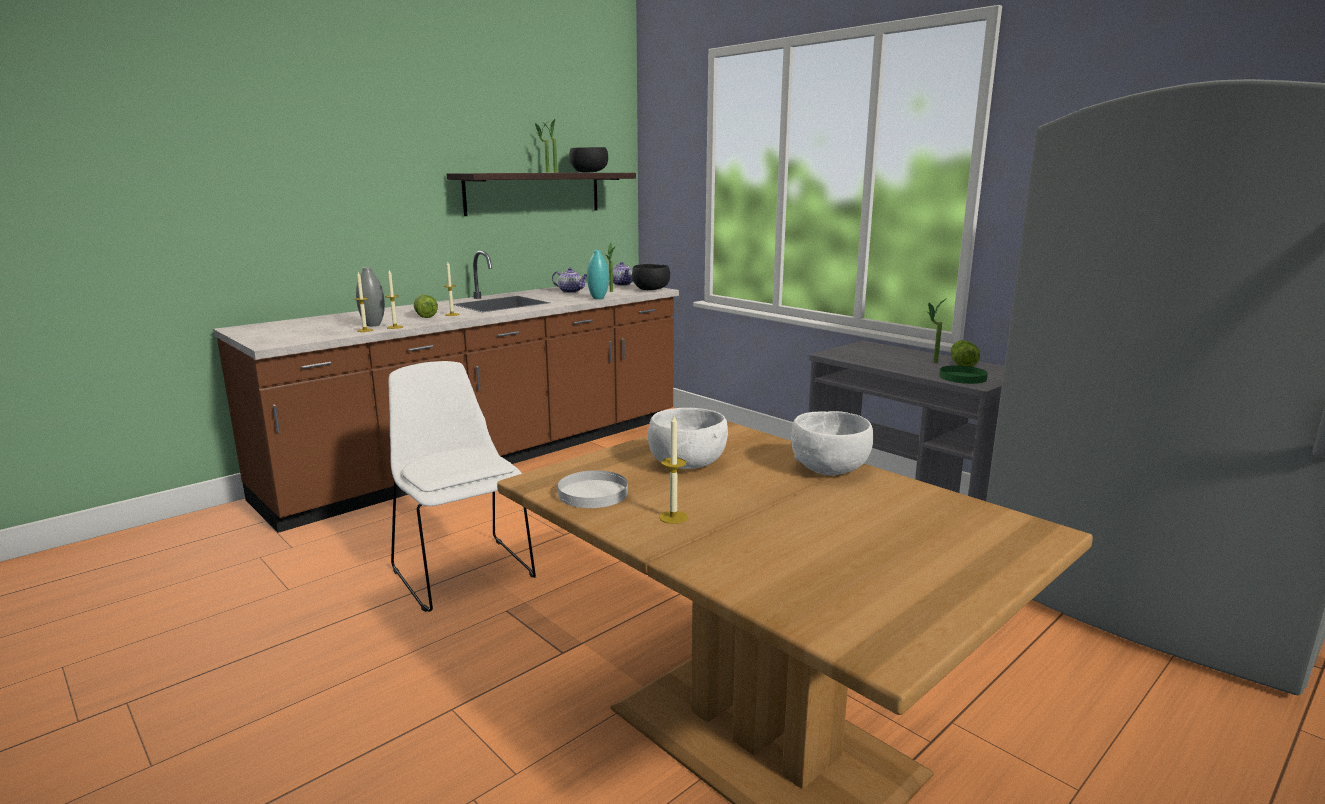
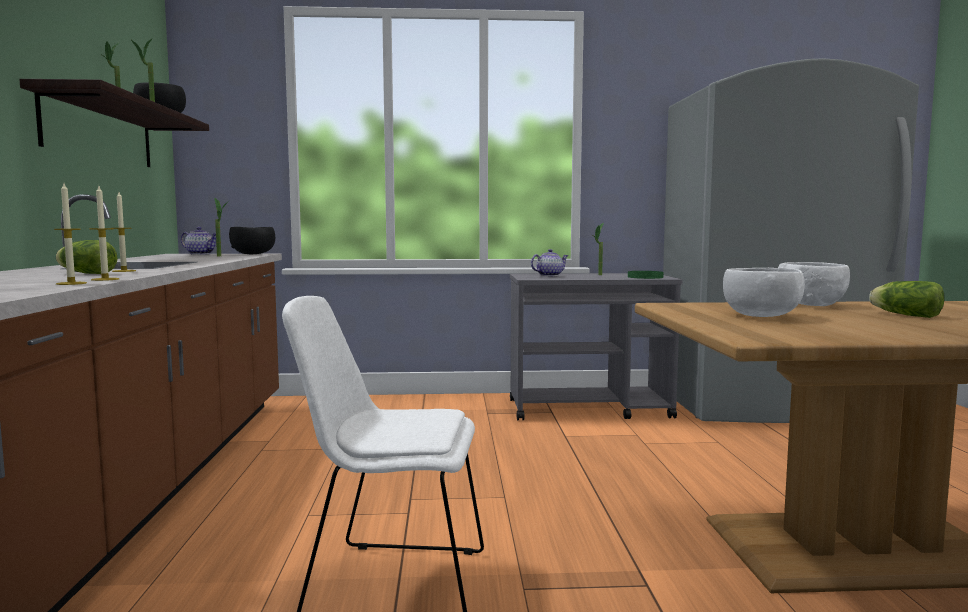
camera: 50 degrees left, 10 degrees down
grey vase [356,267,385,326] -> none
teapot [552,268,587,293] -> teapot moved to [531,249,568,276]
white plate [558,470,628,508] -> none
turquoise vase [587,250,609,299] -> none
candle [659,415,688,524] -> none
lettuce [951,340,980,367] -> lettuce moved to [869,281,945,318]

